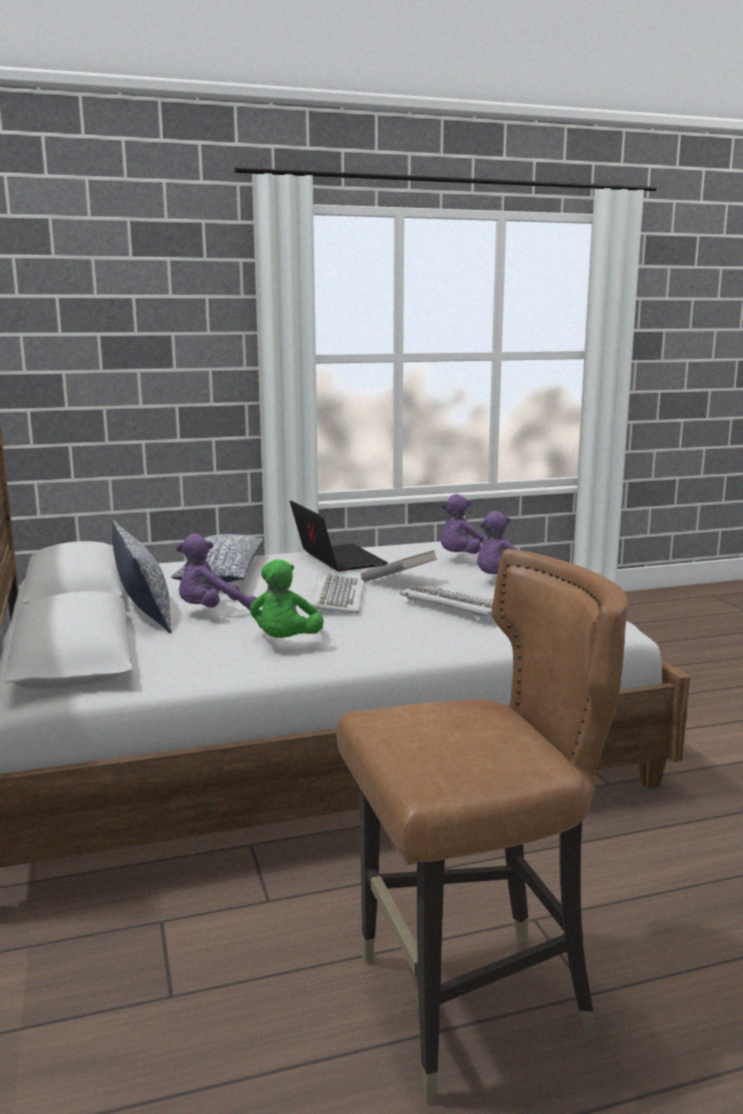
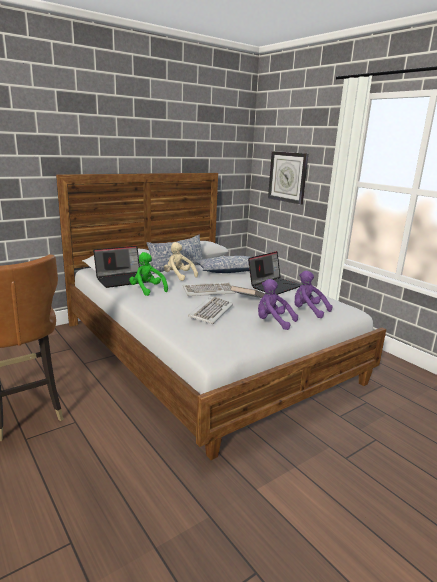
camera: 70 degrees right, 5 degrees up
purple plush toy [176,534,256,610] -> beige plush toy [164,242,198,281]
green plush toy [250,559,324,638] -> green plush toy turned 60 degrees clockwise [129,252,168,296]
none -> laptop [93,246,140,288]
none -> wall clock [268,151,308,205]

